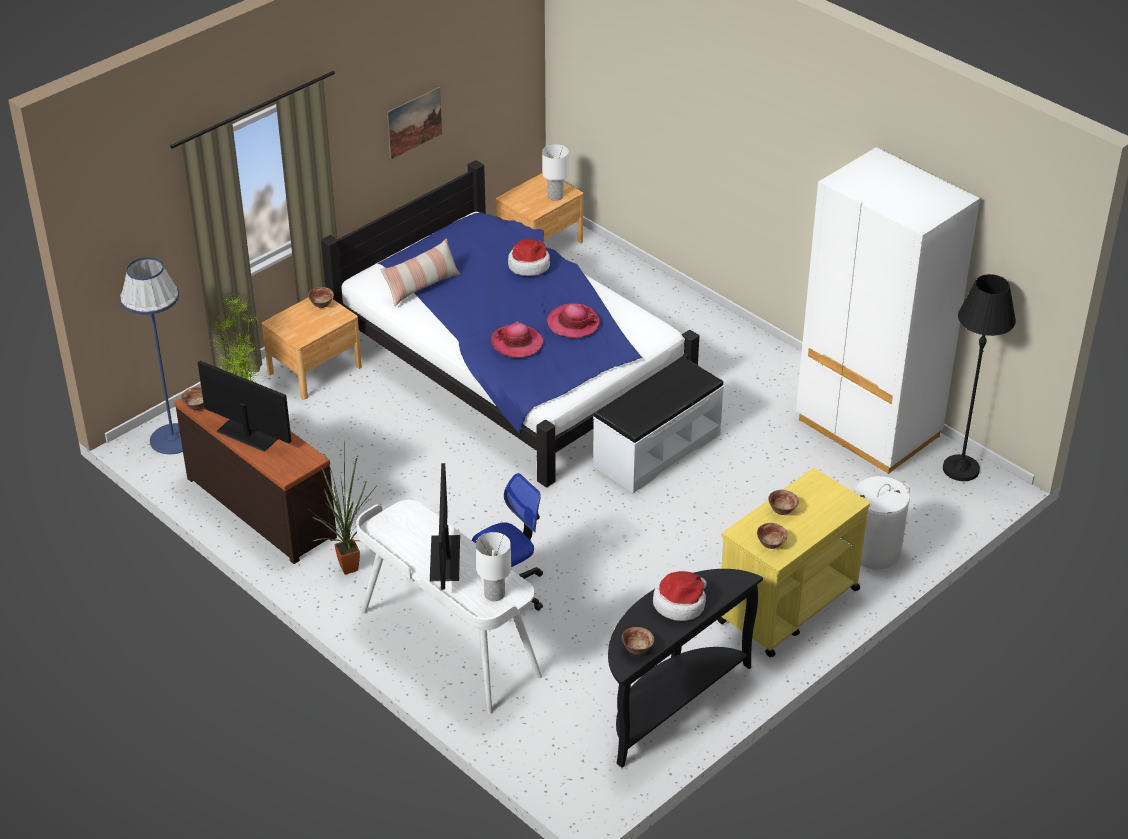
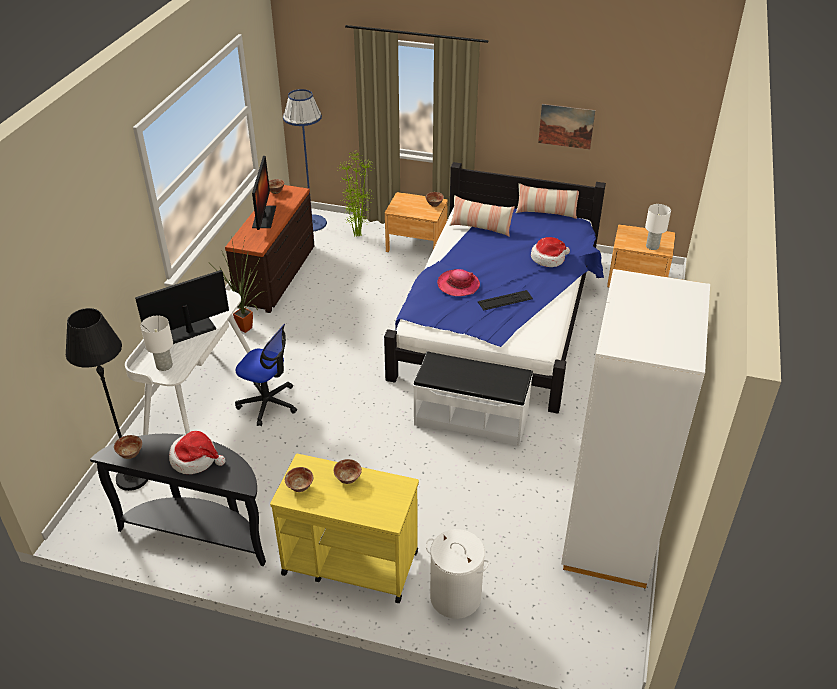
camera: 60 degrees right, 0 degrees up
hat [547,303,600,338] -> keyboard [478,290,533,311]
black floor lamp [943,274,1016,481] -> black floor lamp moved to [66,308,148,491]
none -> pillow [516,183,579,219]

